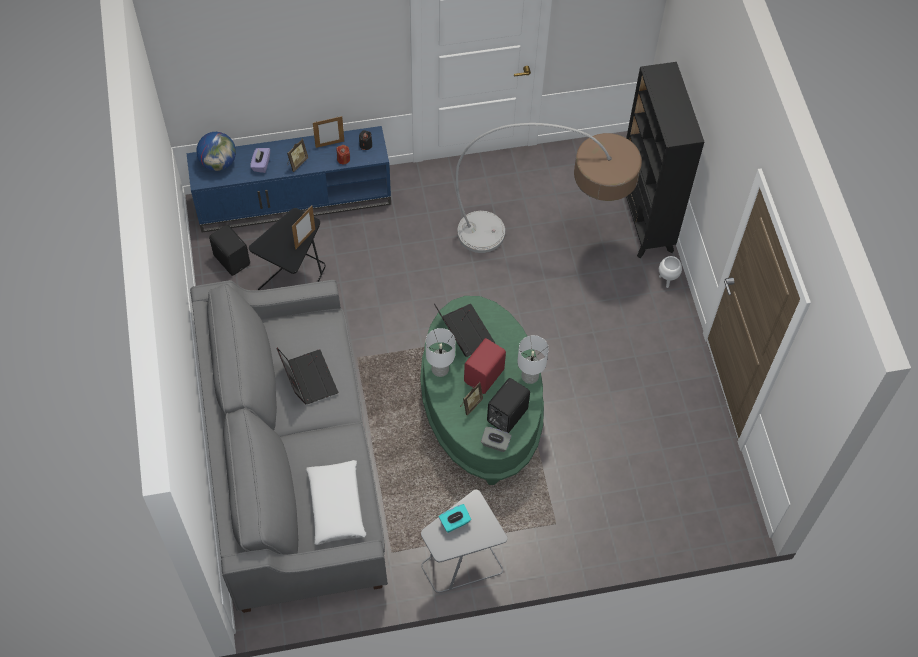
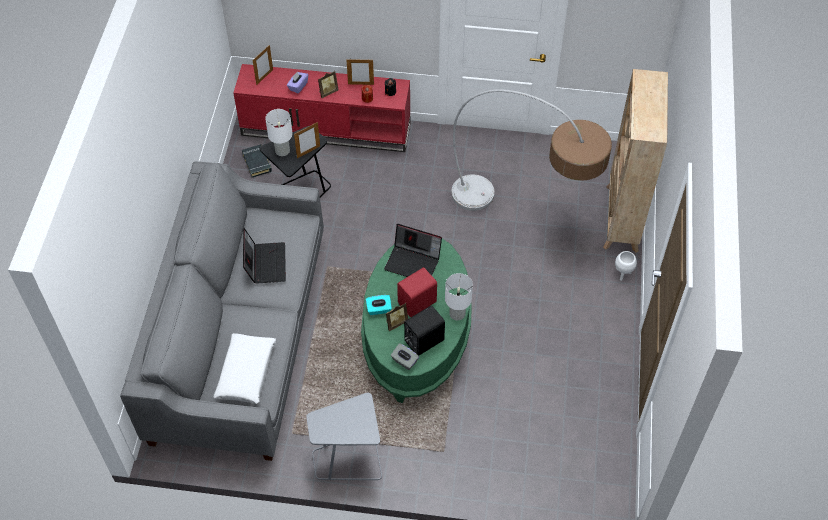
camera: 20 degrees right, 5 degrees down
blue tv stand [186,126,391,232] -> red tv stand [233,64,411,152]
globe [197,132,236,171] -> picture frame [253,45,273,85]
black speaker [209,225,250,276] -> black book [242,144,272,177]
white table lamp [426,328,455,377] -> white table lamp moved to [265,109,293,156]
laptop [434,304,495,357] -> laptop turned 120 degrees clockwise [384,224,442,277]
turquoise tissue box [439,504,471,533] -> turquoise tissue box moved to [366,295,392,315]
black bookcase [626,62,704,258] -> beige bookcase [603,69,668,253]

